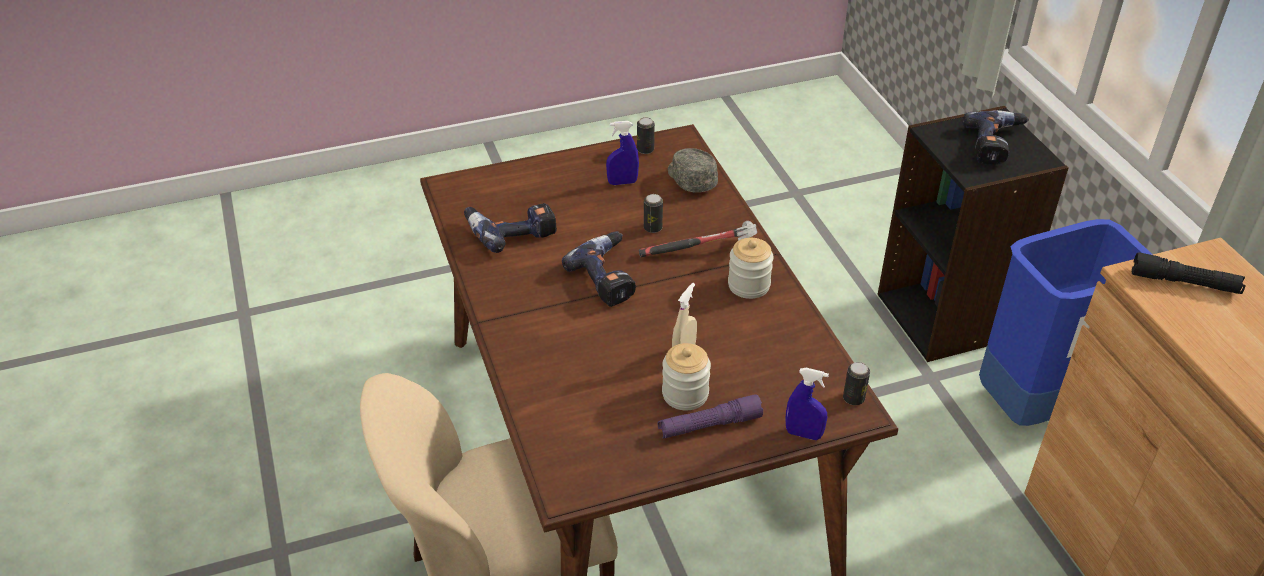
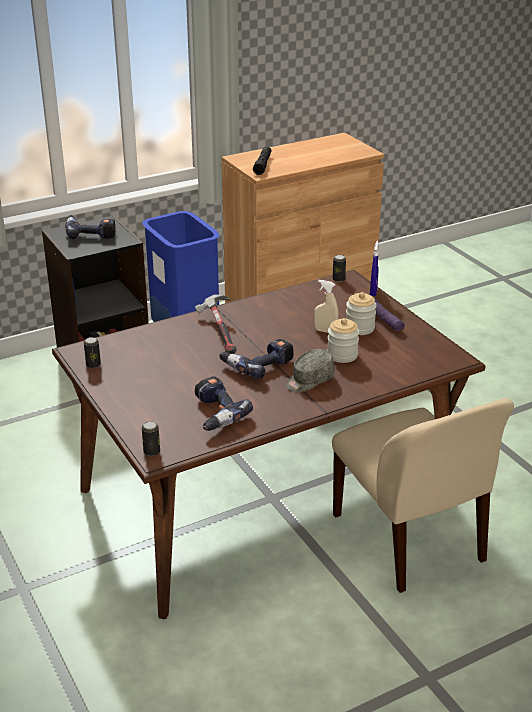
camera: 100 degrees left, 10 degrees down
blue spray bottle [606,121,639,185] -> none
can [644,194,663,233] -> can moved to [142,421,160,456]
grey cap [668,148,718,192] -> grey cap moved to [286,349,335,392]
jar [728,238,774,299] -> jar moved to [327,318,359,363]

